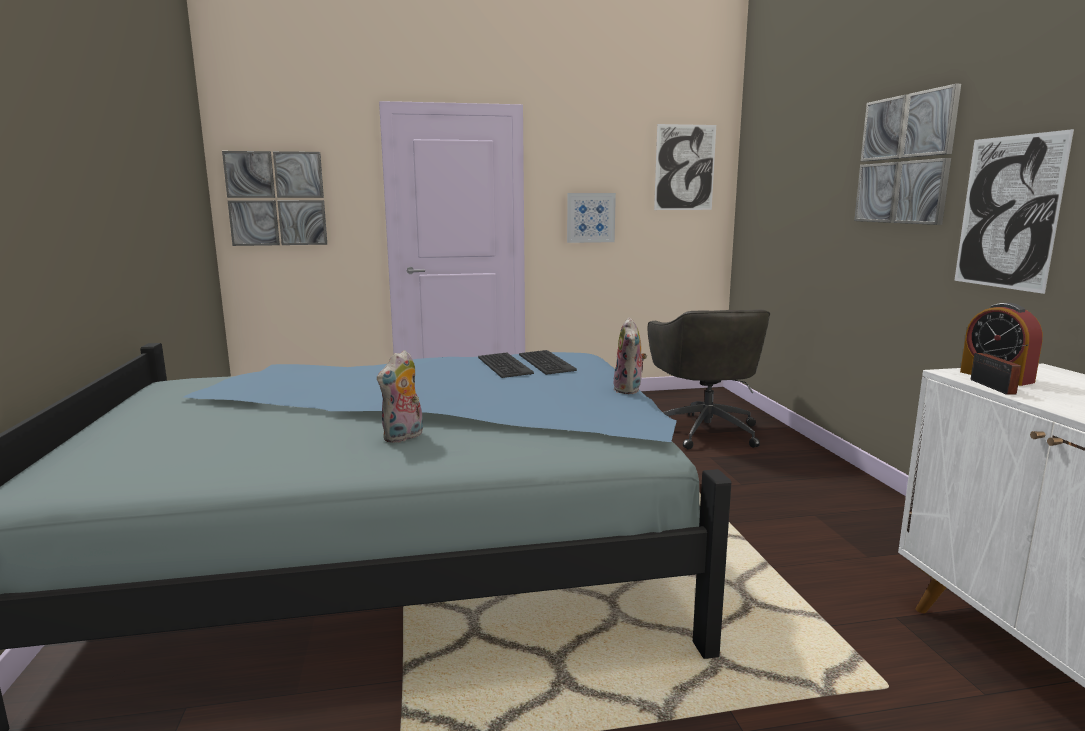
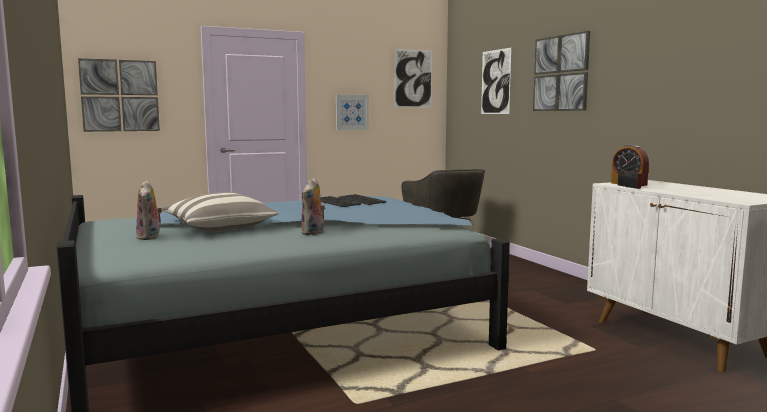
camera: 15 degrees left, 5 degrees down
plush toy [613,317,647,394] -> plush toy moved to [136,180,162,240]
picture [954,129,1074,294] -> picture moved to [481,47,512,114]
none -> pillow [162,192,279,232]

